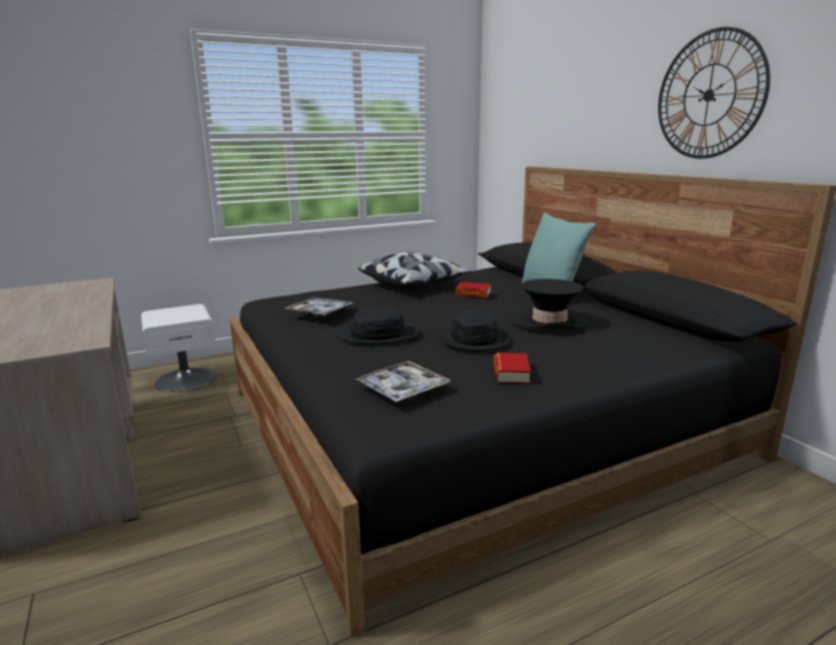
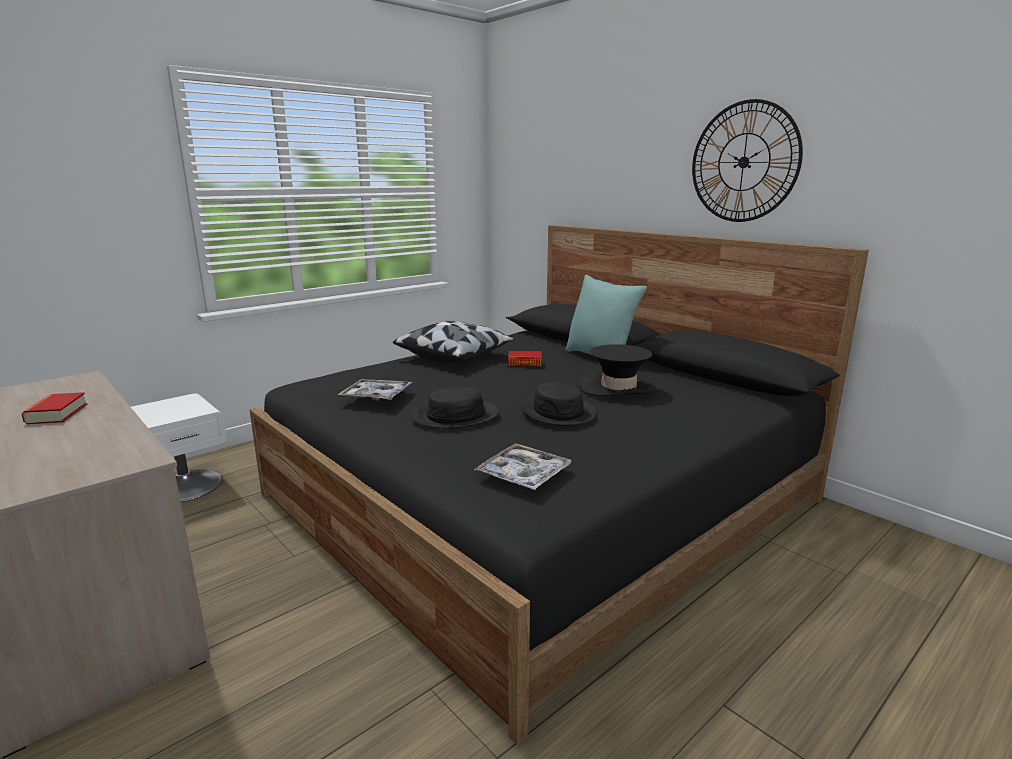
camera: 15 degrees left, 0 degrees up
book [494,353,531,384] -> book moved to [22,392,87,424]

